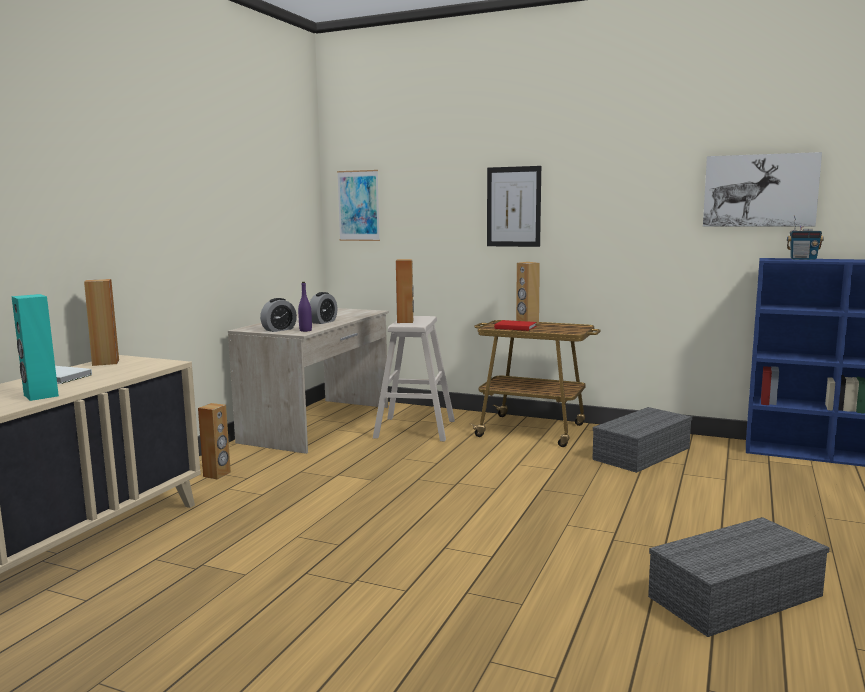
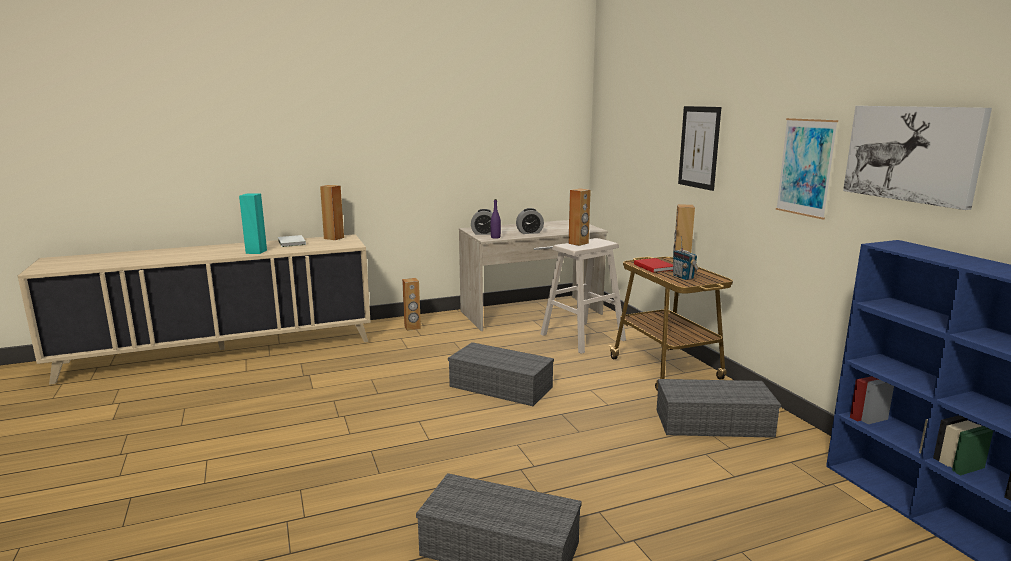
camera: 45 degrees right, 5 degrees up
picture [337,170,380,241] -> picture moved to [776,118,838,219]
radio [787,215,824,260] -> radio moved to [673,236,699,280]
none -> grey storage box [448,342,554,406]

